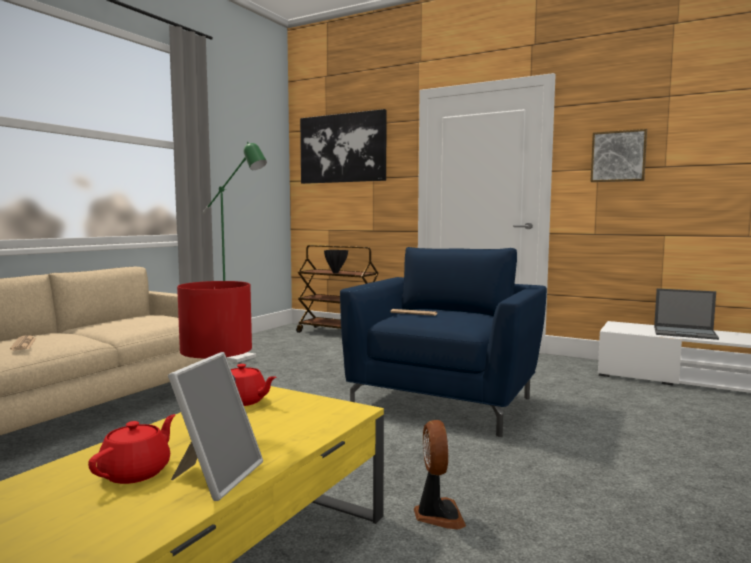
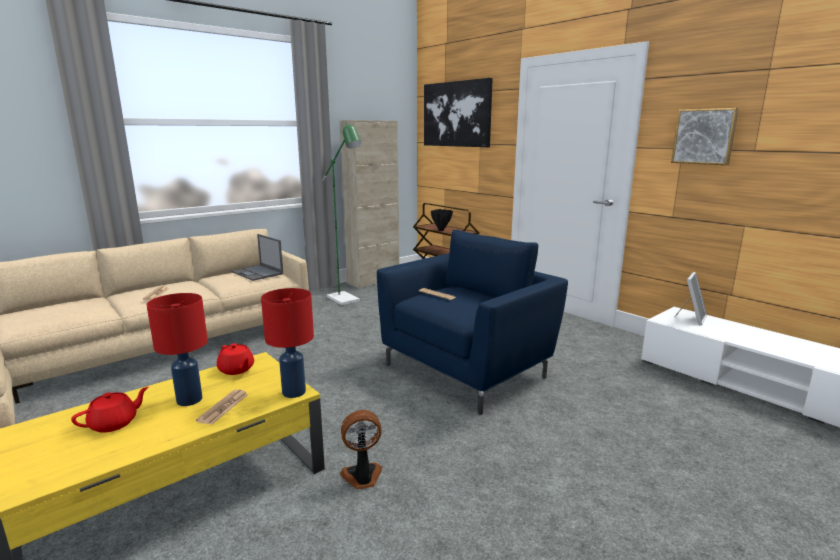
camera: 20 degrees right, 10 degrees up
picture frame [168,352,263,501] -> picture frame moved to [674,272,707,325]
fan [414,420,466,529] -> fan turned 120 degrees counterclockwise [340,410,382,489]
laptop [654,288,719,340] -> laptop moved to [231,234,283,281]
none -> newspaper [196,389,248,425]
none -> red table lamp [261,288,314,398]
none -> beige cabinet [340,120,399,289]

